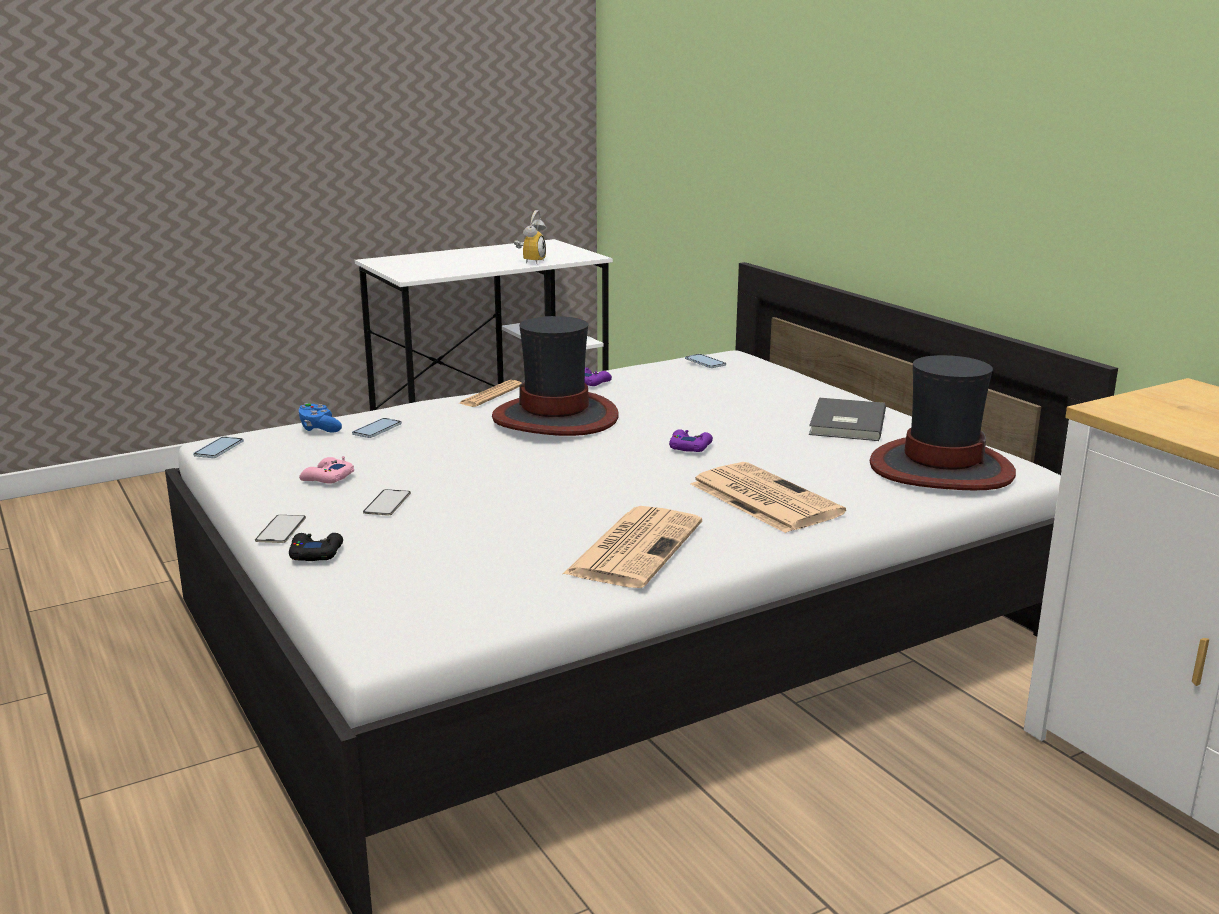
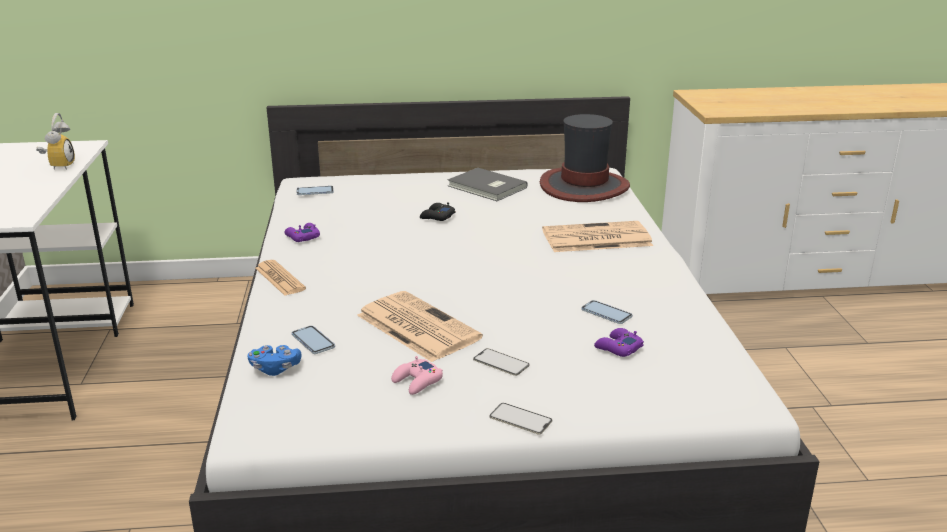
camera: 65 degrees left, 5 degrees up
phone [193,437,244,458] -> phone moved to [581,300,632,324]
black game controller [289,533,343,561] -> black game controller moved to [420,202,455,221]
hat [492,316,619,436] -> none
alarm clock [514,210,546,264] -> alarm clock turned 45 degrees clockwise [36,113,75,170]
newspaper [563,506,702,588] -> newspaper moved to [357,291,483,362]
purple game controller [669,429,713,452] -> purple game controller moved to [594,328,644,357]

